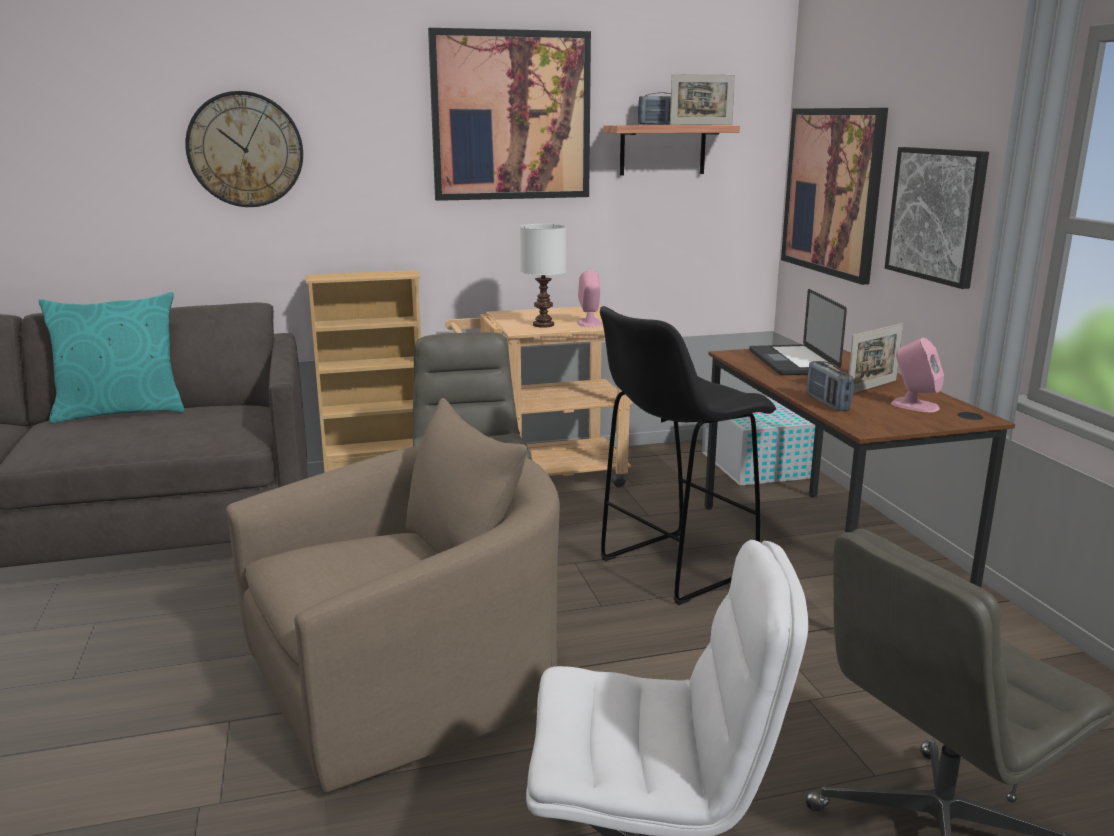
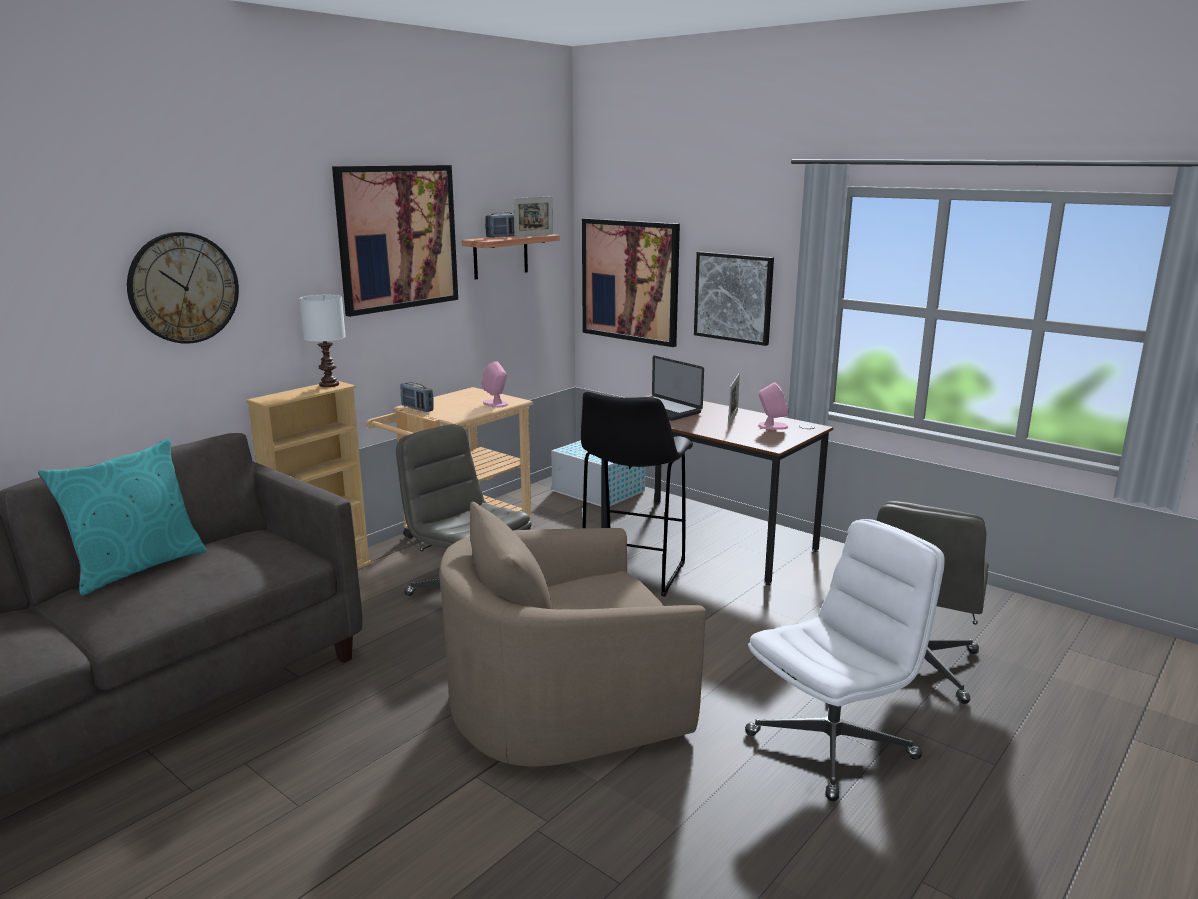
camera: 35 degrees left, 0 degrees up
beige armchair [226,398,560,793] -> beige armchair turned 135 degrees counterclockwise [439,502,706,767]
white table lamp [520,224,566,328] -> white table lamp moved to [299,295,346,387]
radio [807,361,854,411] -> radio moved to [400,382,434,412]

